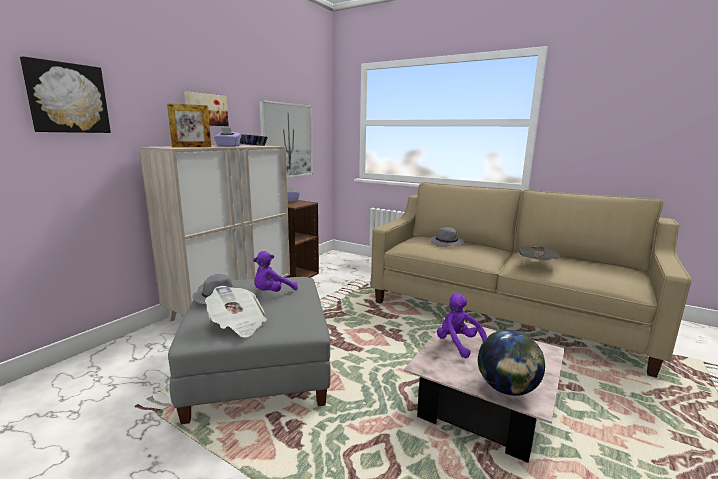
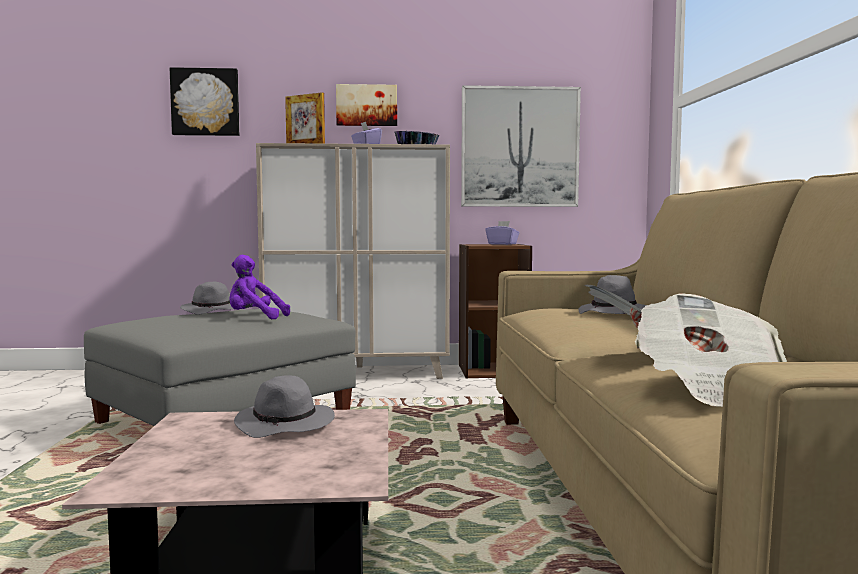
camera: 55 degrees right, 10 degrees down
newspaper [205,286,267,337] -> newspaper moved to [635,293,787,407]
purple plush toy [437,294,487,358] -> grey hat [234,375,335,438]
globe [478,330,545,396] -> none

